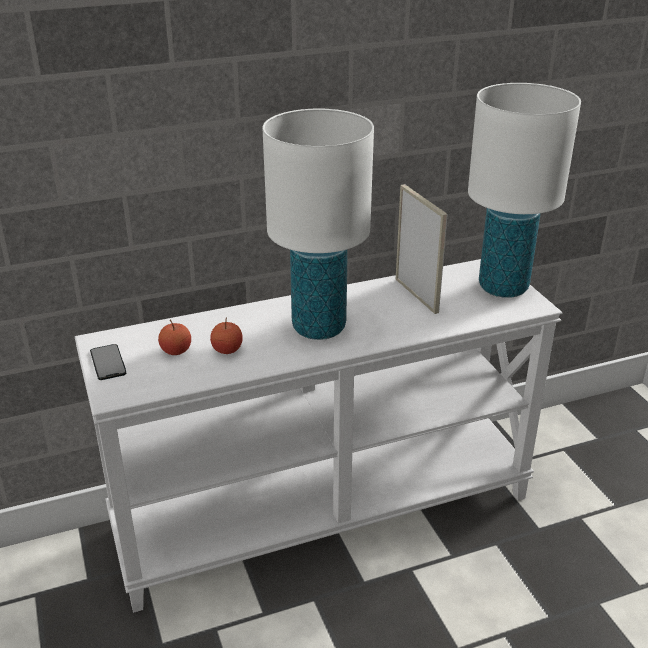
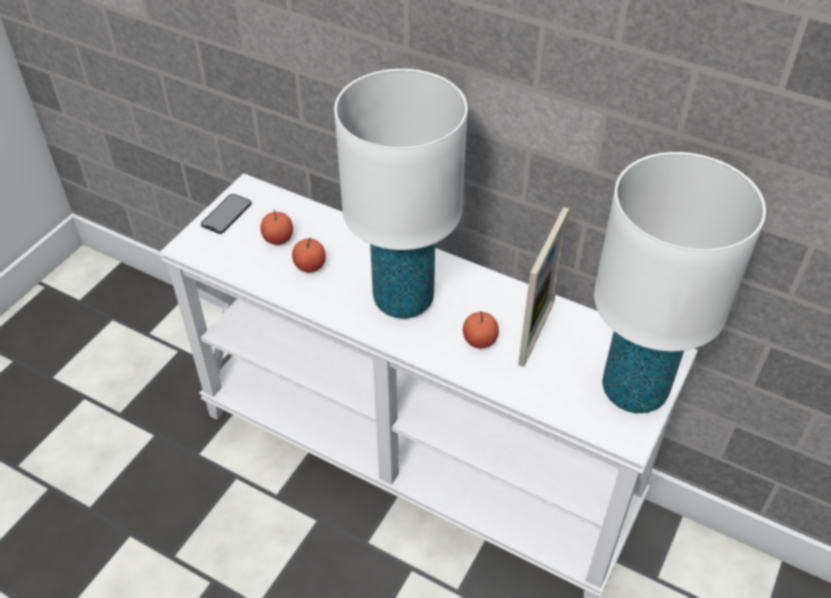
camera: 50 degrees right, 15 degrees up
none -> apple [463,311,499,348]

